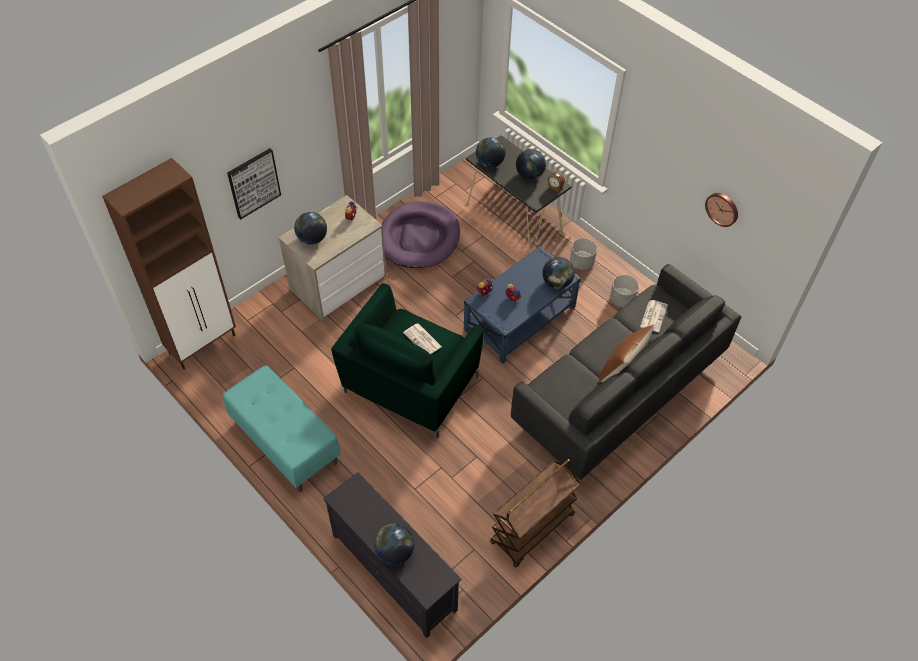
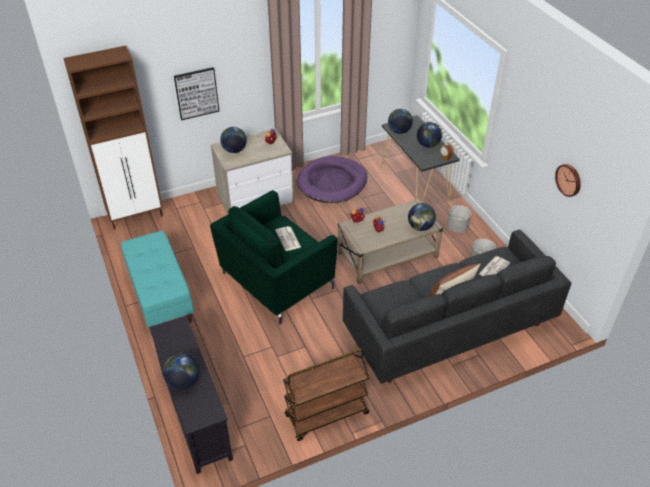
camera: 20 degrees right, 10 degrees down
blue coffee table [464,246,581,364] -> beige coffee table [338,199,443,284]

